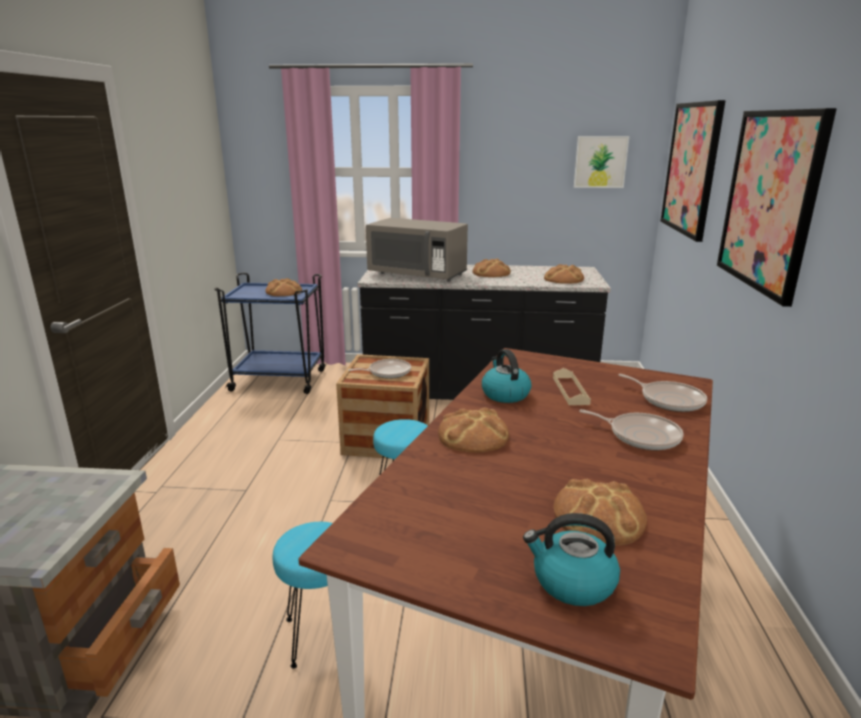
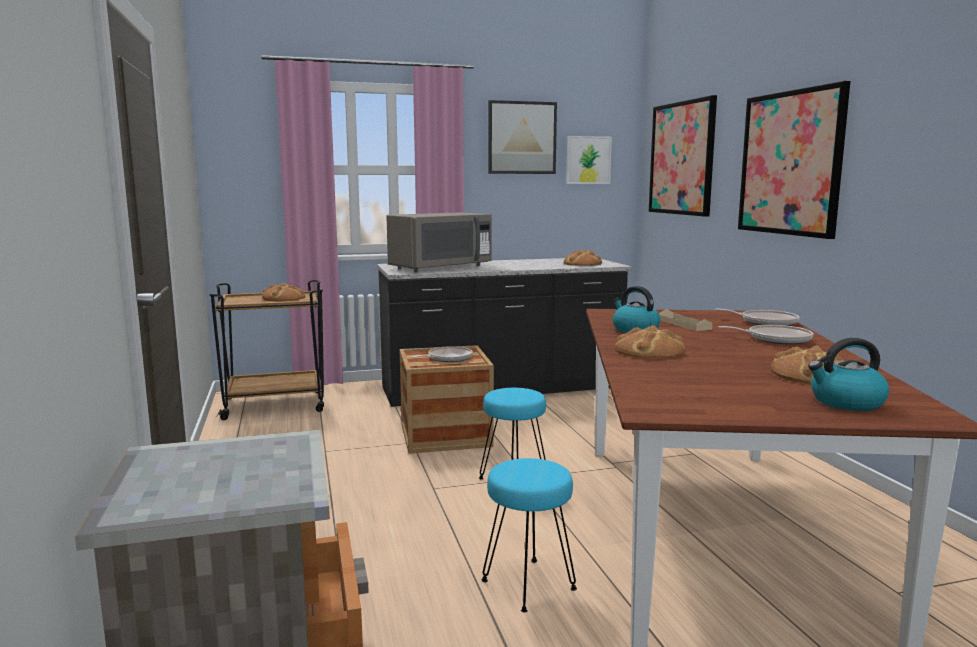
camera: 20 degrees left, 10 degrees down
blue cart [214,273,325,394] -> brown cart [209,280,324,420]
grey microwave [366,218,468,282] -> grey microwave turned 45 degrees counterclockwise [386,212,492,272]
bread [473,258,511,277] -> none
none -> picture [488,100,557,174]

